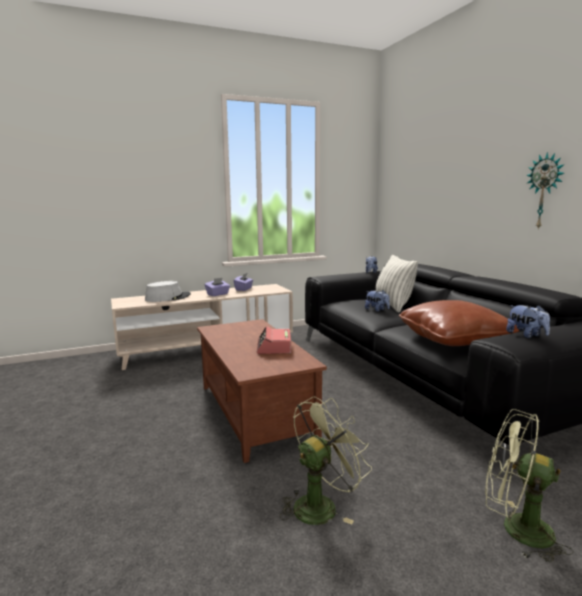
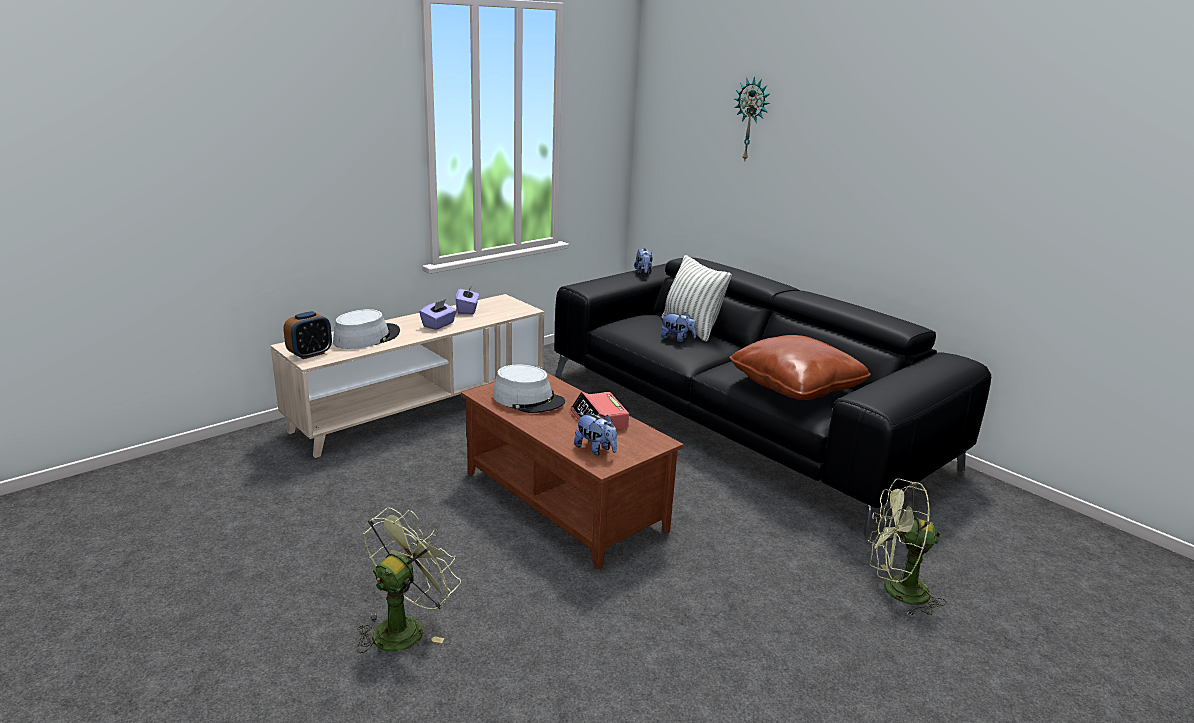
camera: 20 degrees left, 10 degrees up
green fan [280,397,372,525] -> green fan moved to [356,508,461,653]
plush toy [506,305,550,338] -> plush toy moved to [574,413,617,455]
wall clock [526,152,564,229] -> wall clock moved to [734,77,770,160]
none -> alarm clock [284,311,332,359]
none -> grey hat [493,365,565,413]

